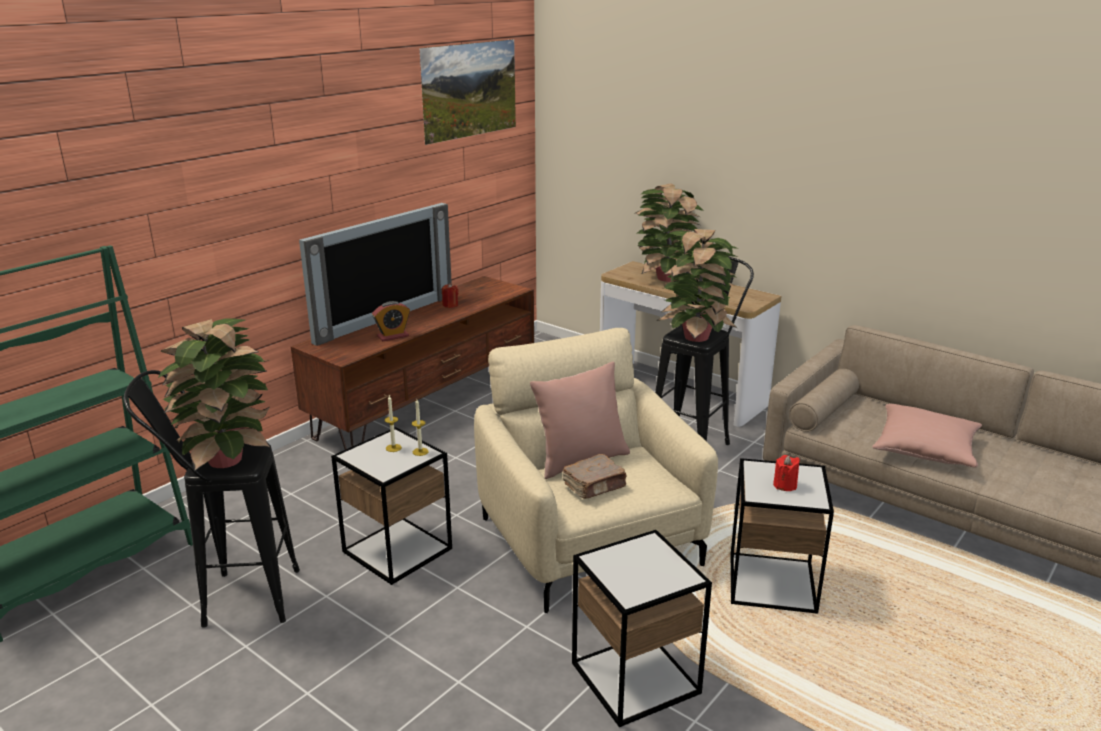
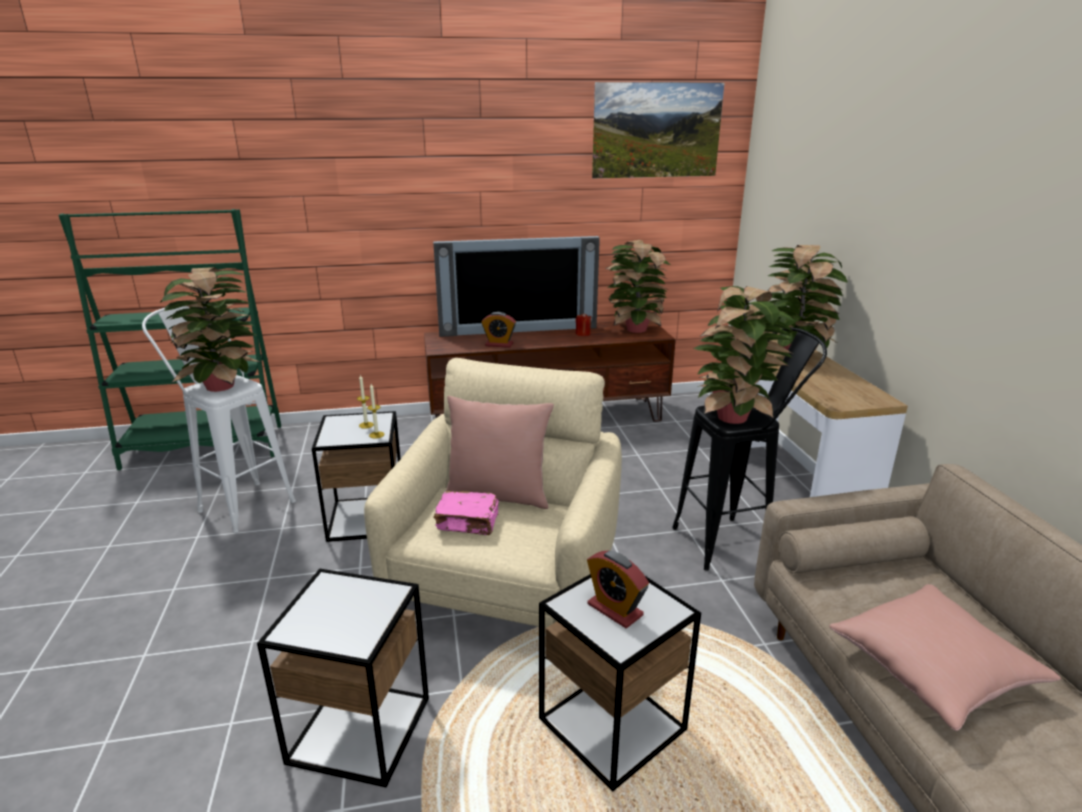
camera: 40 degrees right, 0 degrees up
black stool [123,370,300,628] -> white stool [142,306,296,533]
brown book [562,454,627,499] -> pink book [434,491,499,535]
red candle [773,455,800,491] -> alarm clock [587,551,649,628]
none -> potted plant [605,240,670,333]

